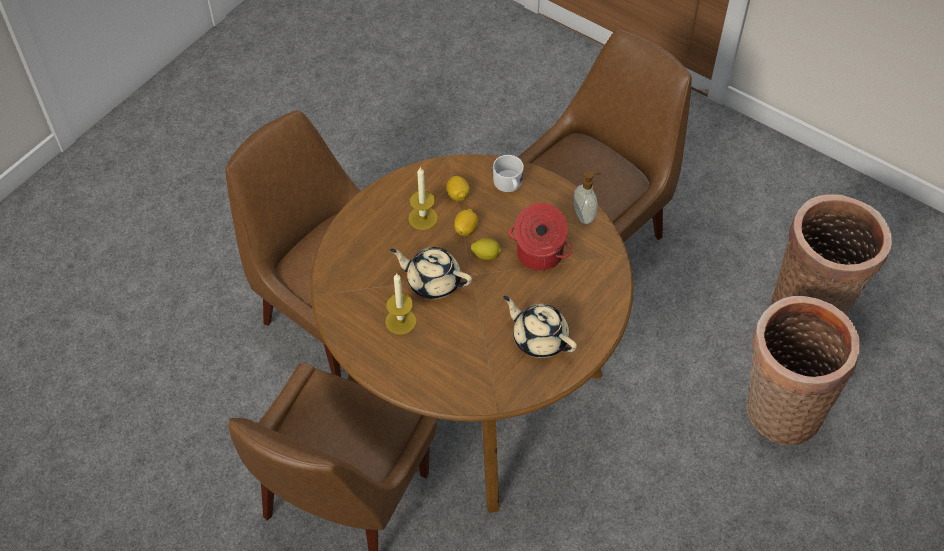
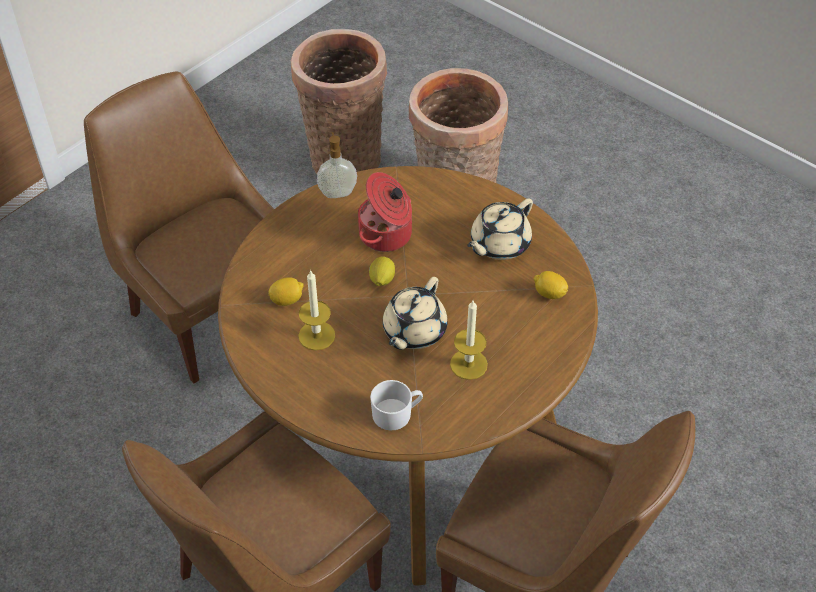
camera: 85 degrees left, 5 degrees down
lemon [454,209,478,236] -> lemon moved to [534,271,568,299]
white mug [493,155,524,192] -> white mug moved to [370,380,423,431]

